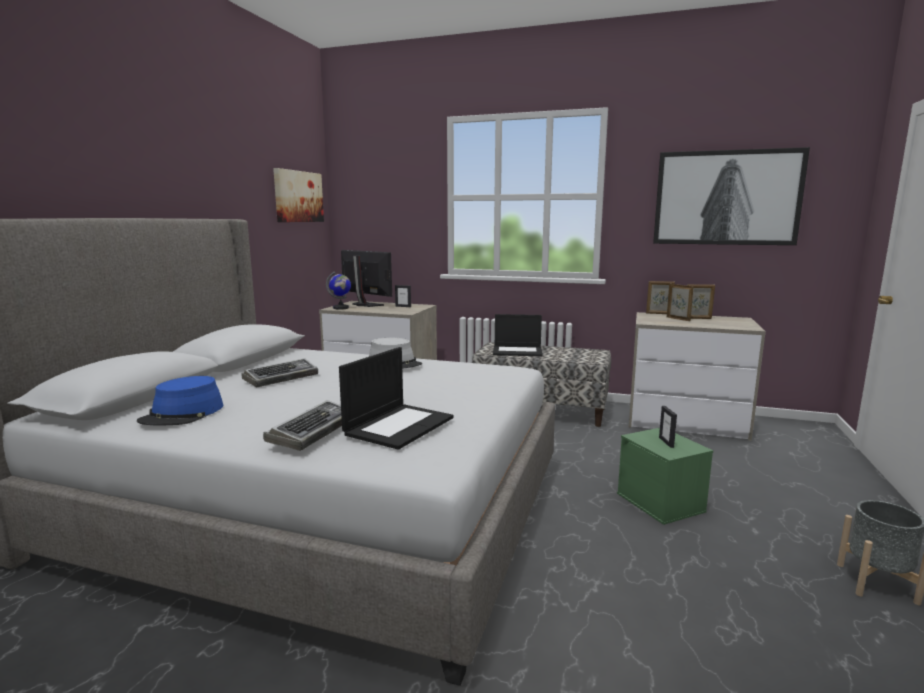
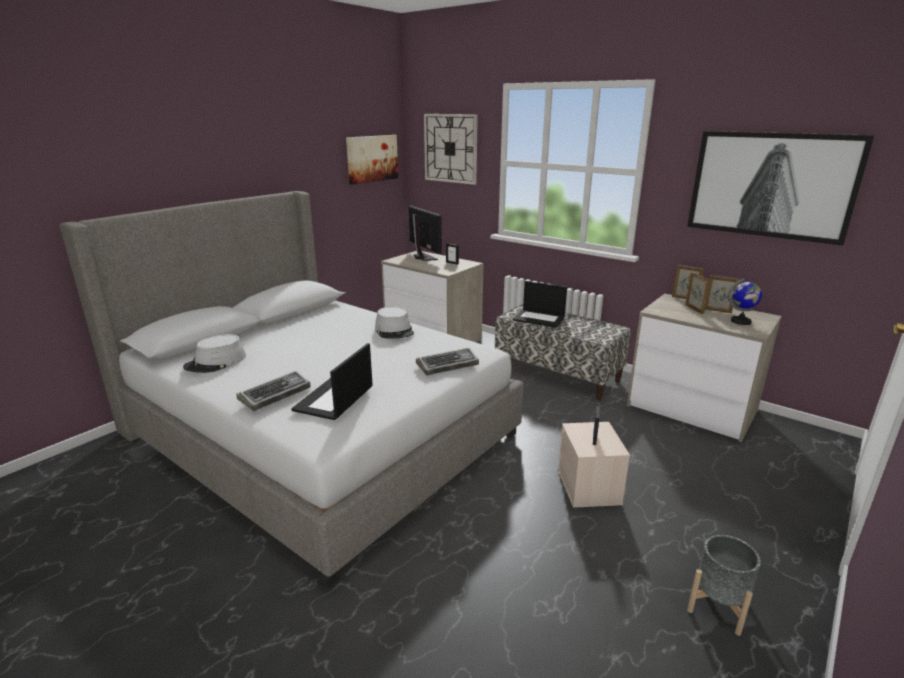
camera: 20 degrees right, 10 degrees up
blue hat [137,376,223,426] -> grey hat [183,334,246,373]
keyboard [241,358,318,388] -> keyboard moved to [416,348,479,376]
globe [326,271,351,310] -> globe moved to [728,278,762,325]
laptop [339,347,454,450] -> laptop turned 150 degrees clockwise [291,343,373,420]
green storage box [617,428,713,525] -> beige storage box [558,422,630,508]
none -> wall clock [424,114,478,185]

